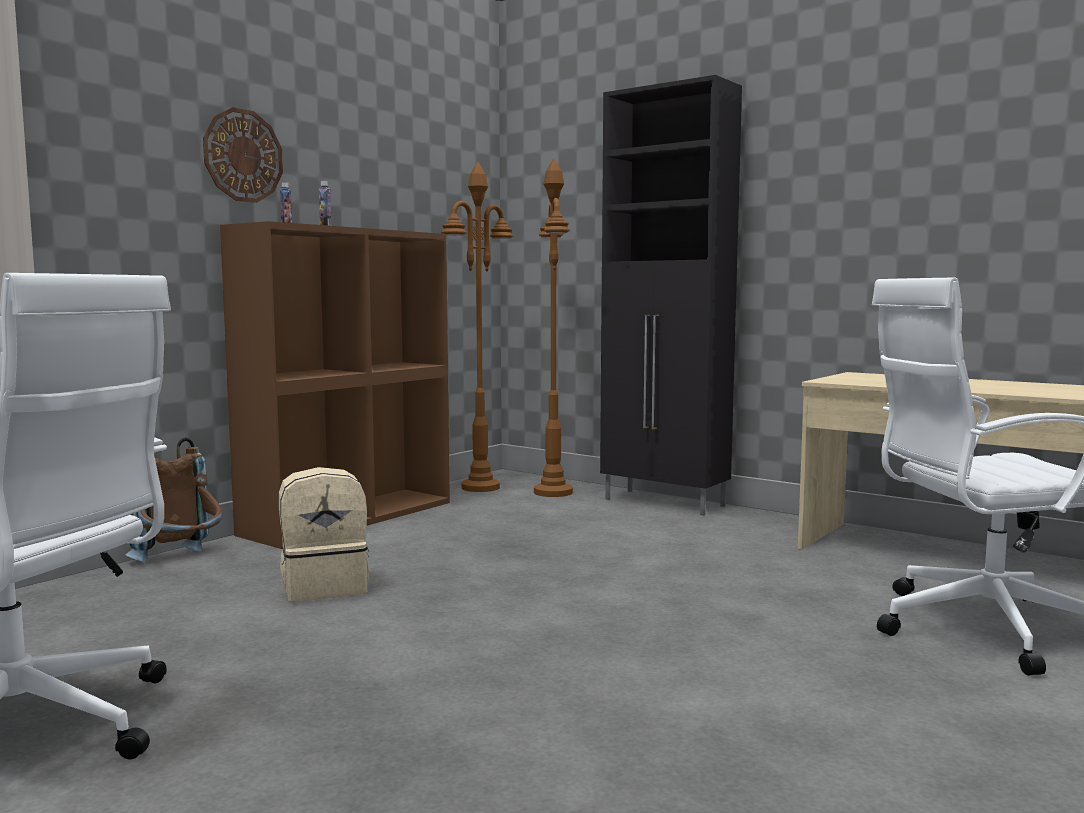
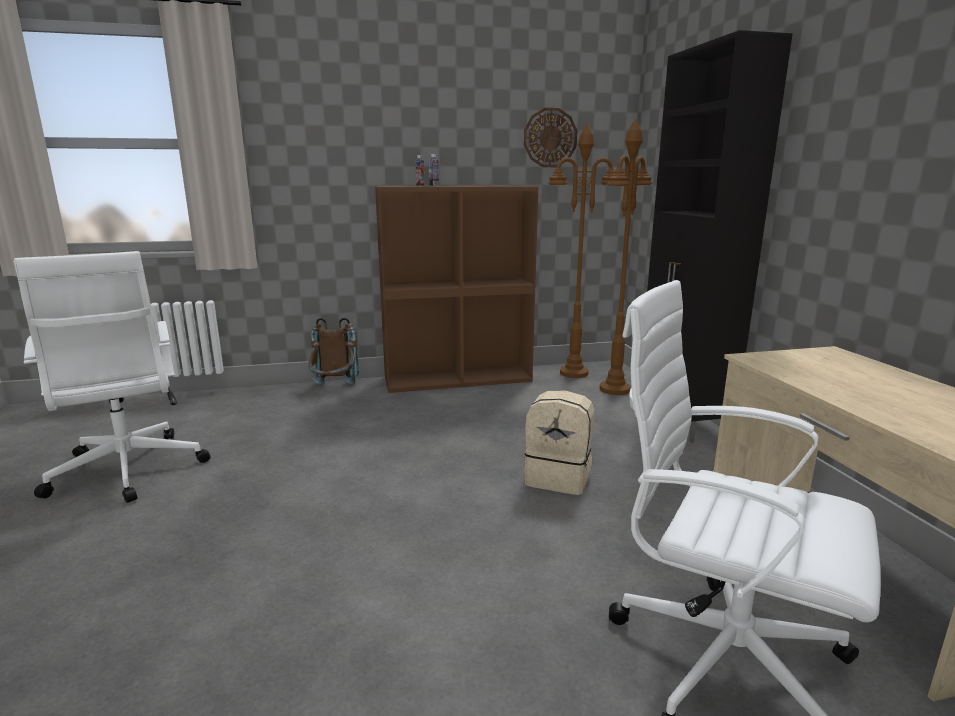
camera: 40 degrees right, 10 degrees up
wall clock [203,107,283,203] -> wall clock moved to [524,108,577,167]
beige backpack [279,467,369,602] -> beige backpack moved to [524,390,595,495]

